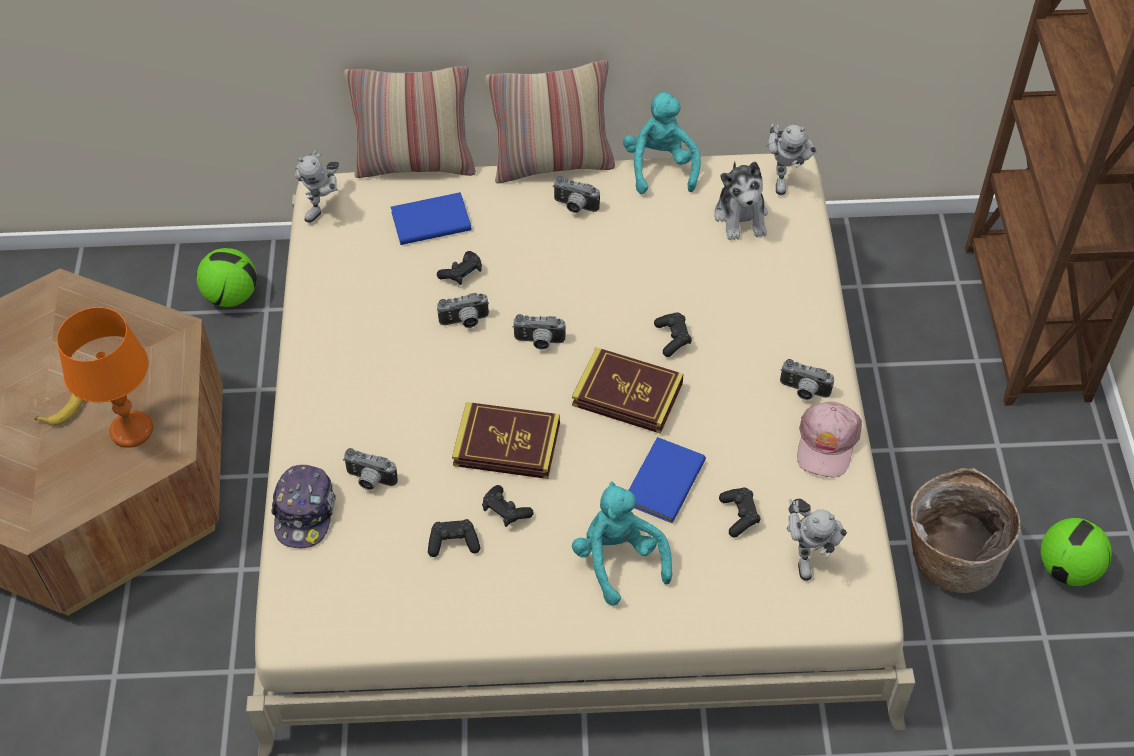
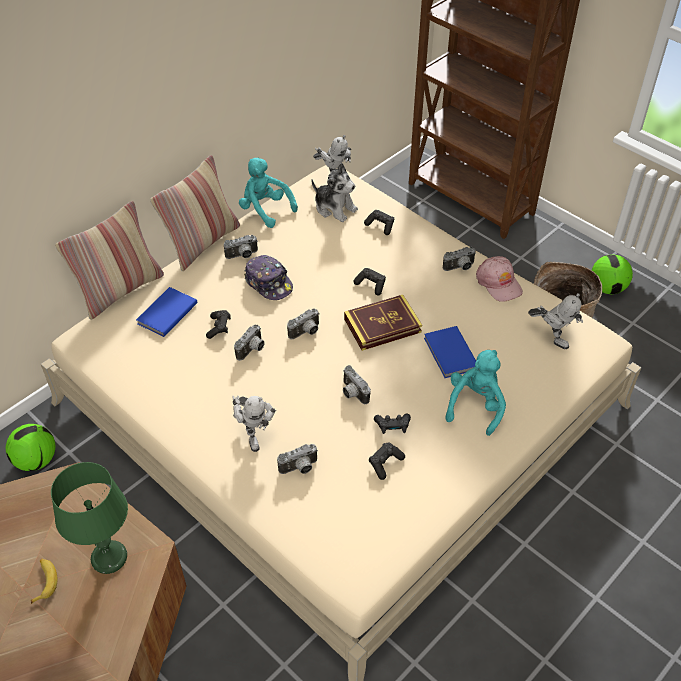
camera: 45 degrees left, 5 degrees down
orange table lamp [57,307,153,448] -> green table lamp [51,462,128,574]
cap [271,465,336,548] -> cap moved to [244,255,293,300]
toy robot [295,150,339,223] -> toy robot moved to [232,396,276,452]
book [452,402,560,479] -> camera [343,365,371,404]
turquoise plush toy [572,481,672,606] -> turquoise plush toy turned 90 degrees clockwise [445,350,506,436]
black game controller [719,488,760,537] -> black game controller moved to [364,210,394,235]

